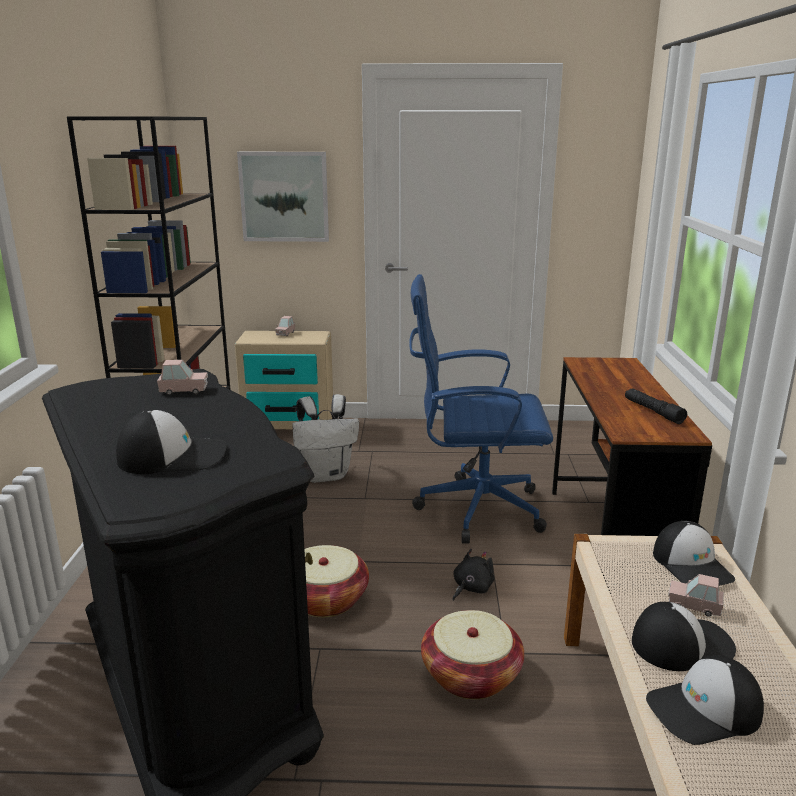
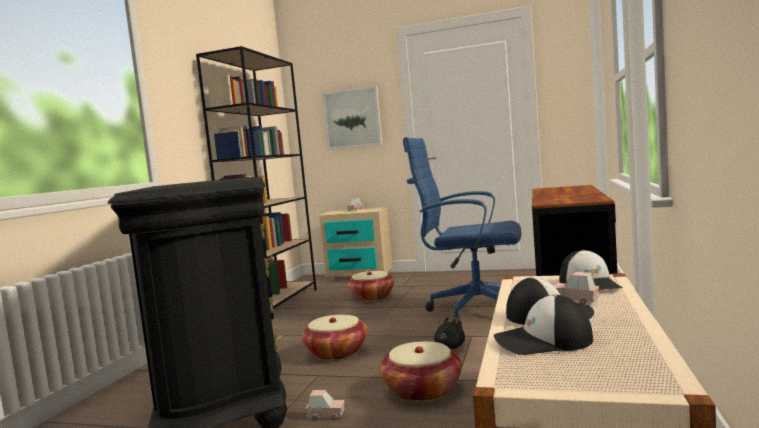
camera: 15 degrees right, 15 degrees down
cap [116,409,226,474] -> none
pink toy car [157,360,208,395] -> pink toy car moved to [305,390,345,420]
white backpack [292,394,359,483] -> basket [347,271,394,301]
black flashlight [625,388,687,424] -> none

